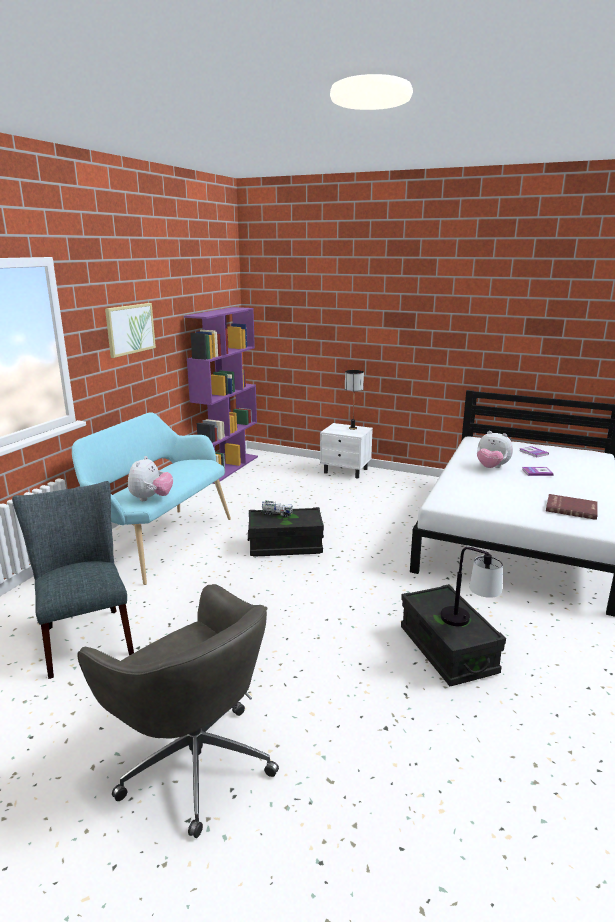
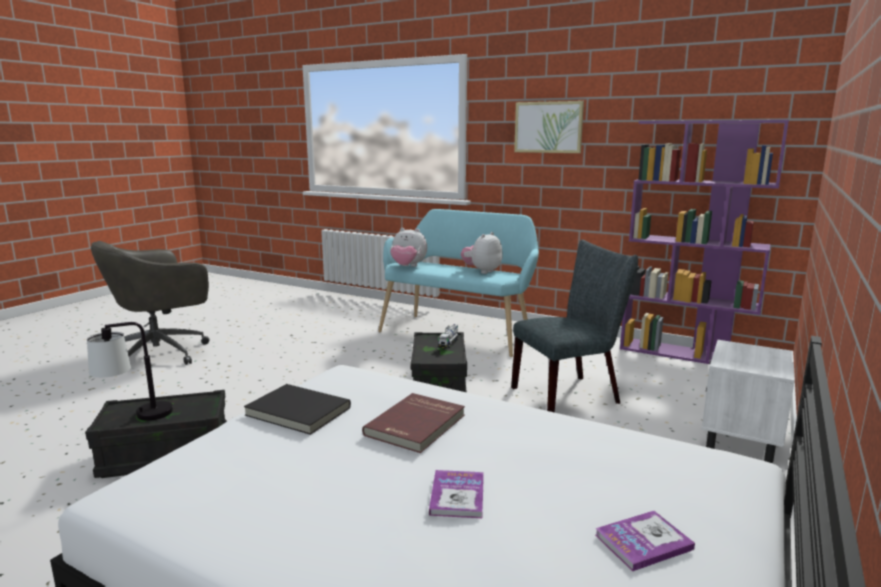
camera: 95 degrees right, 5 degrees down
grey chair [12,481,134,679] -> grey chair moved to [511,240,638,413]
table lamp [345,370,364,430] -> none
plush toy [477,431,513,468] -> plush toy moved to [461,232,503,274]
red book [546,494,598,520] -> red book moved to [362,393,465,453]
none -> black book [244,384,351,435]

